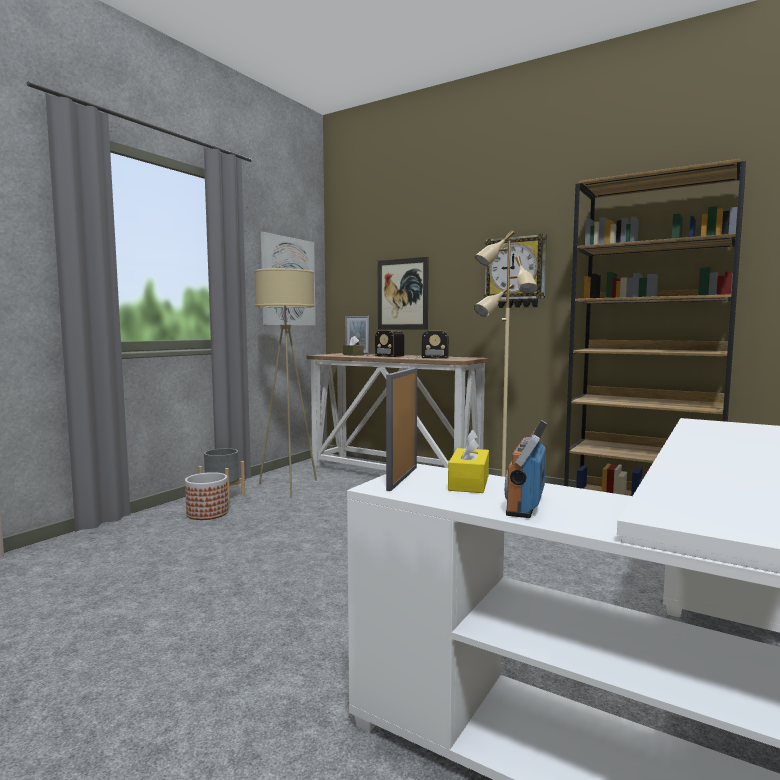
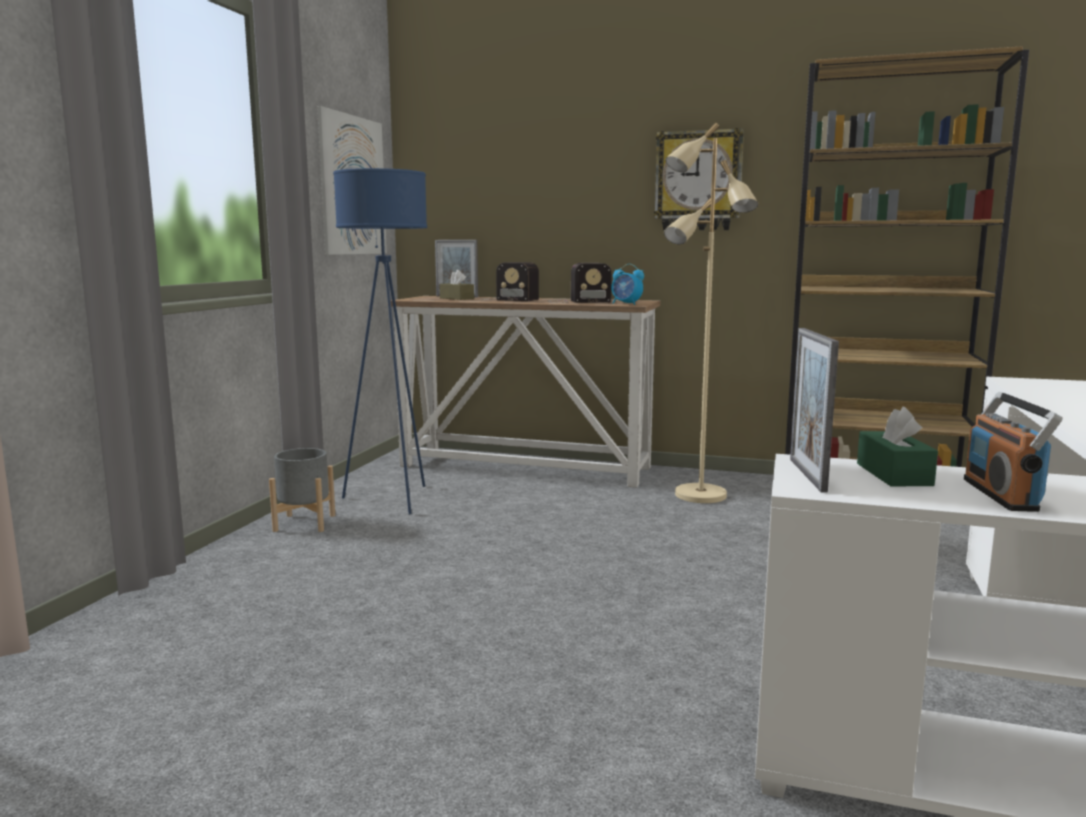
camera: 15 degrees left, 5 degrees up
planter [185,472,228,520] -> none
beige floor lamp [254,268,317,498] -> blue floor lamp [333,168,427,514]
picture [378,257,429,330] -> none
yellow tissue box [448,429,489,493] -> green tissue box [857,407,938,486]
none -> alarm clock [611,264,644,305]

